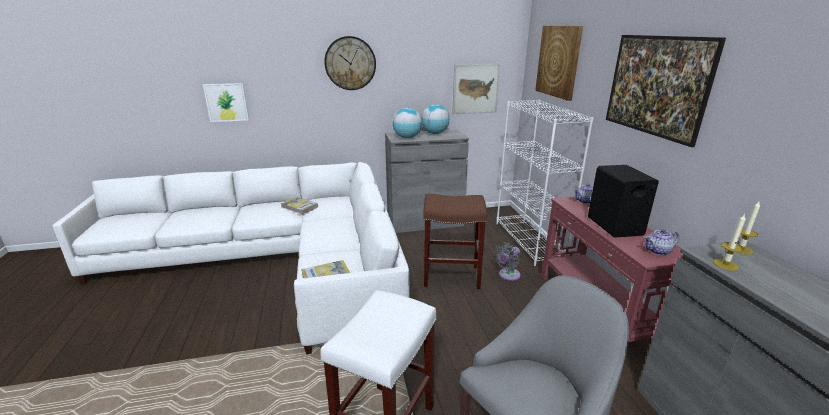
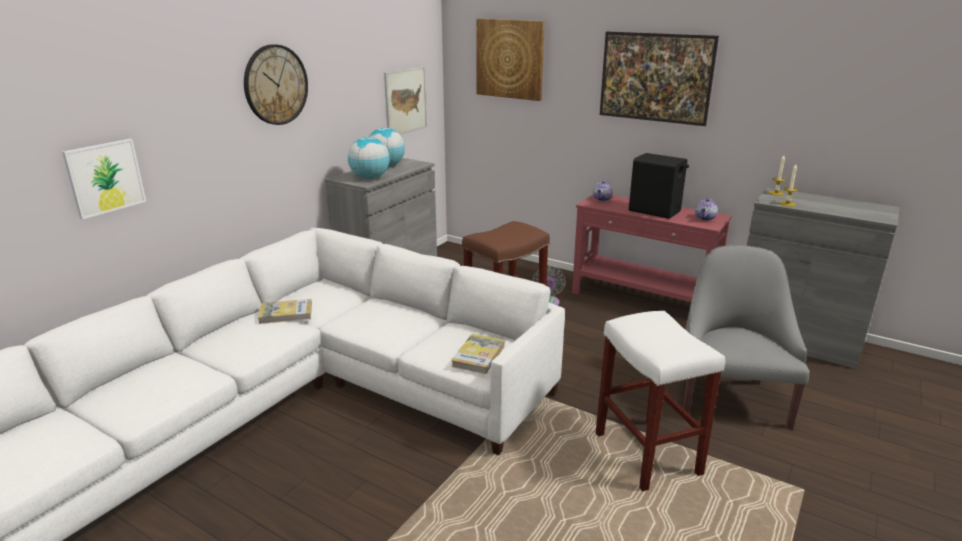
camera: 45 degrees left, 0 degrees up
white bookcase [496,100,594,266] -> none

